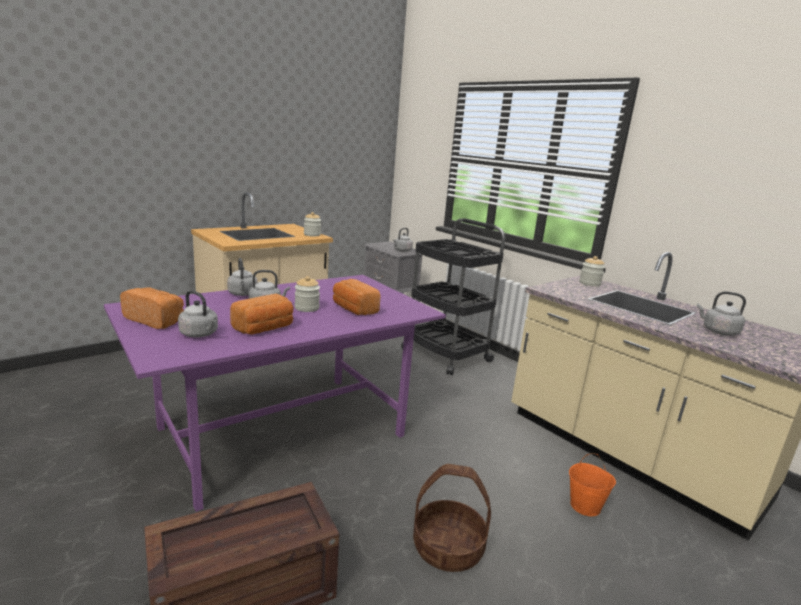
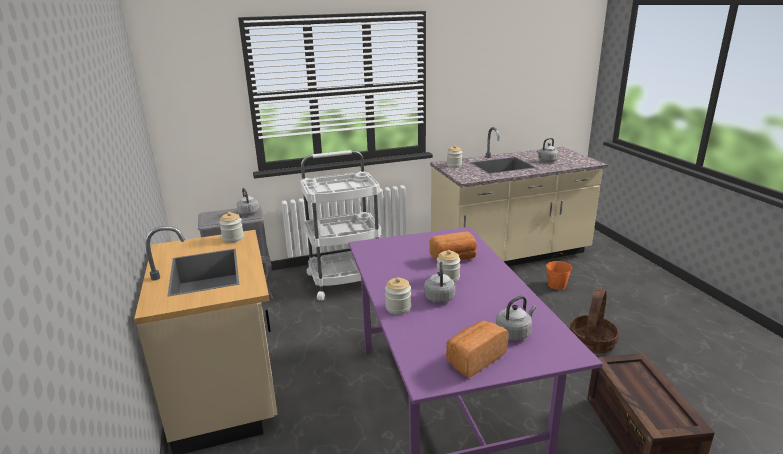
camera: 65 degrees left, 5 degrees up
grey kettle [227,258,258,296] -> jar [385,277,411,315]
bread [230,294,293,335] -> none
black cart [401,218,505,375] -> white cart [300,150,381,301]

